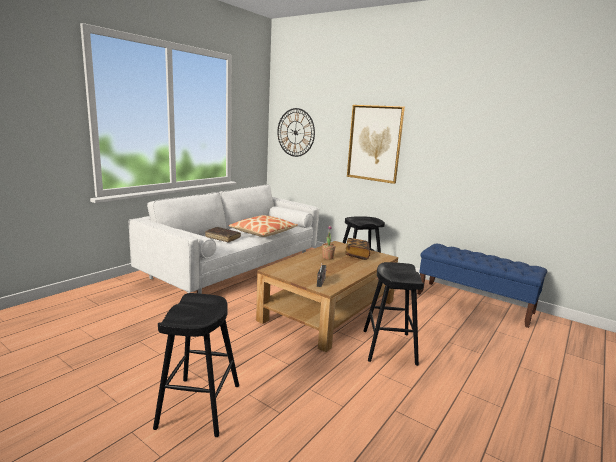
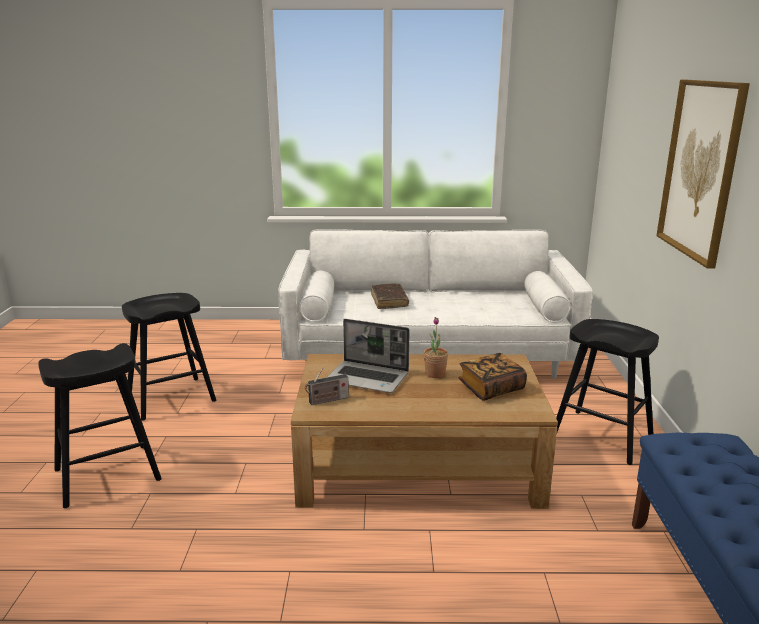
camera: 55 degrees right, 5 degrees up
pillow [229,215,298,237] -> none
wall clock [277,108,315,157] -> none
black stool [363,262,424,366] -> black stool moved to [122,293,216,421]
none -> laptop [326,319,410,393]

